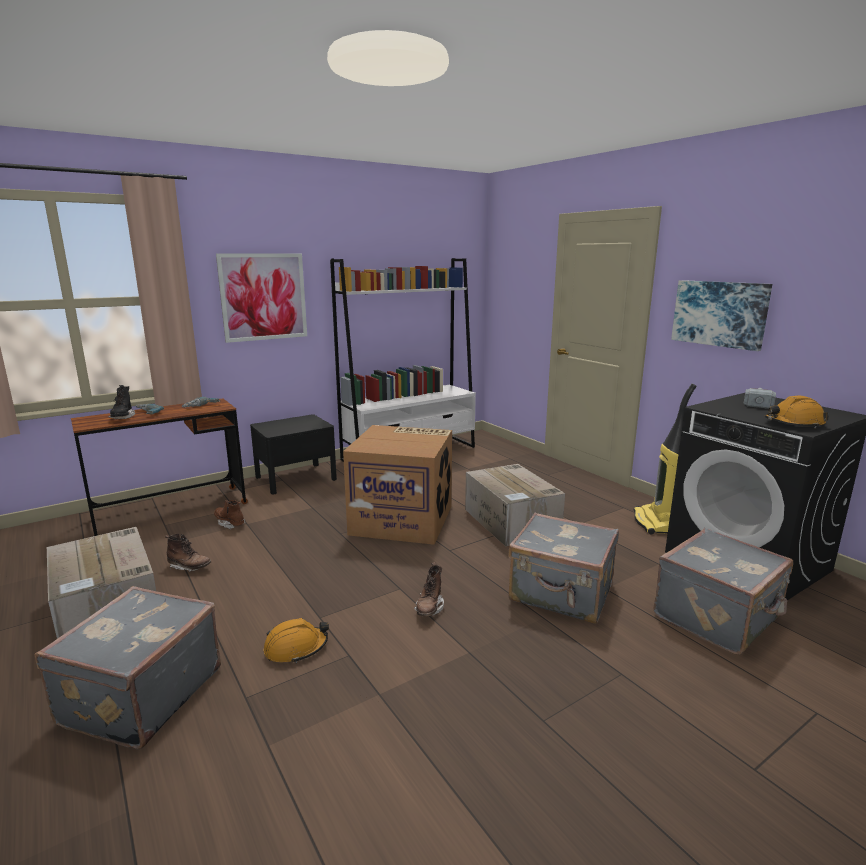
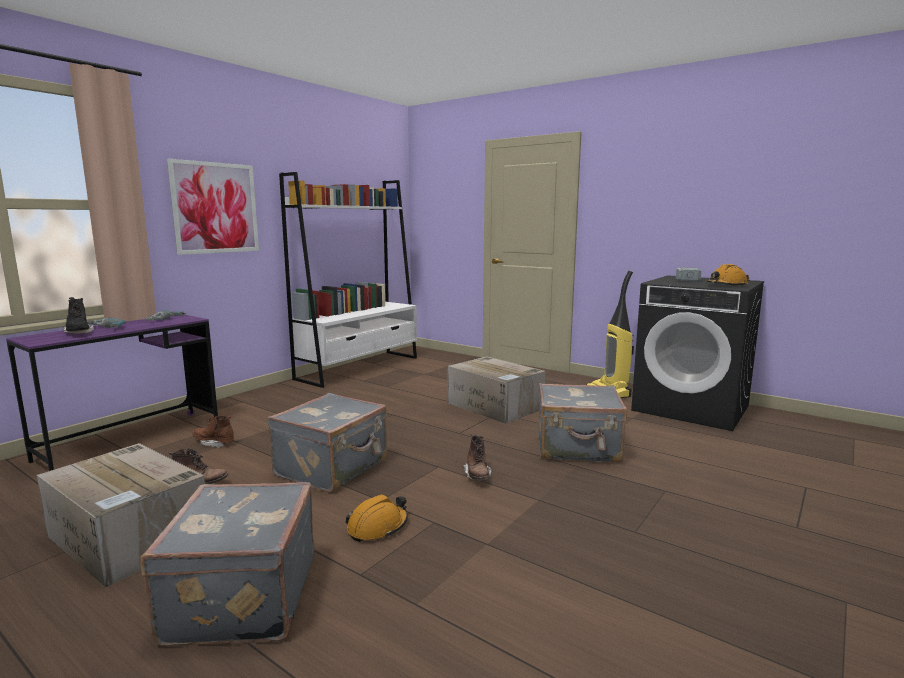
camera: 20 degrees left, 5 degrees down
brown desk [71,398,248,536] -> purple desk [6,315,218,471]
black nightstand [250,414,337,494] -> none
cardboard box [343,425,452,545] -> none
grey suitcase [654,528,793,654] -> grey suitcase moved to [267,393,387,492]
picture [671,280,772,351] -> none

